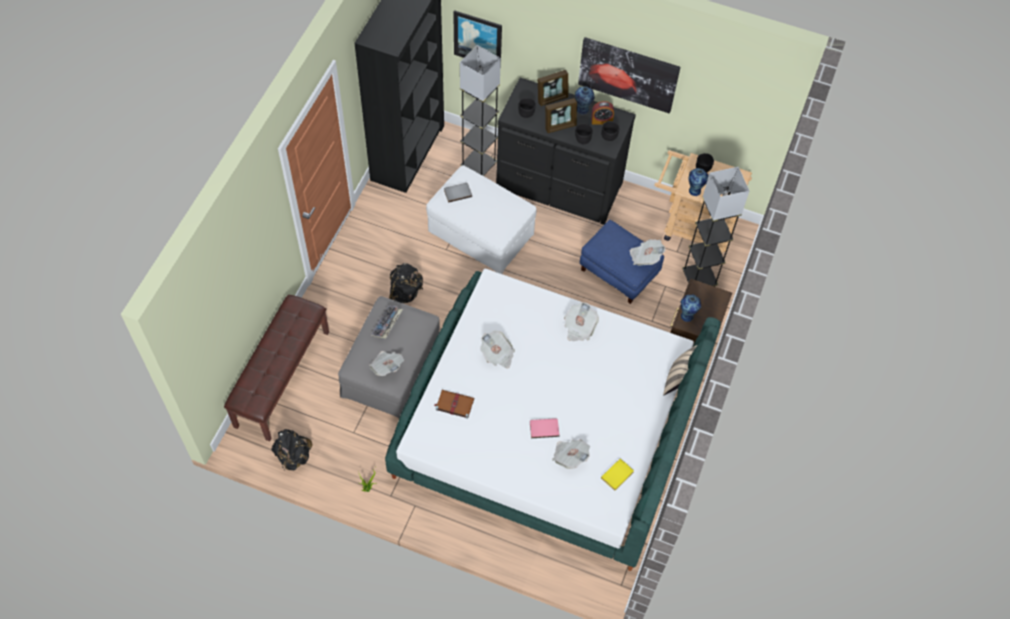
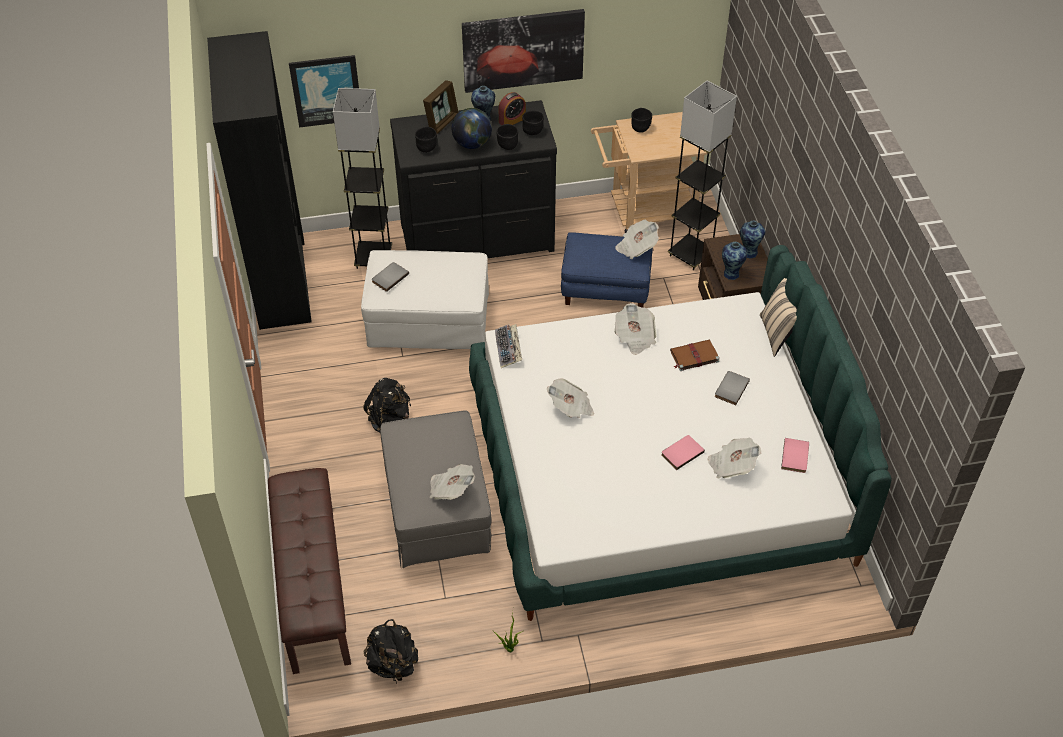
camera: 30 degrees left, 10 degrees down
keyboard [371,305,403,339] -> keyboard moved to [495,324,522,368]
brown book [434,390,474,419] -> brown book moved to [670,339,720,371]
picture frame [545,98,577,133] -> globe [452,108,492,149]
yellow book [601,458,634,490] -> pink book [781,438,809,473]
vase [688,168,708,196] -> vase moved to [740,220,766,259]
none -> grey book [715,371,750,405]

